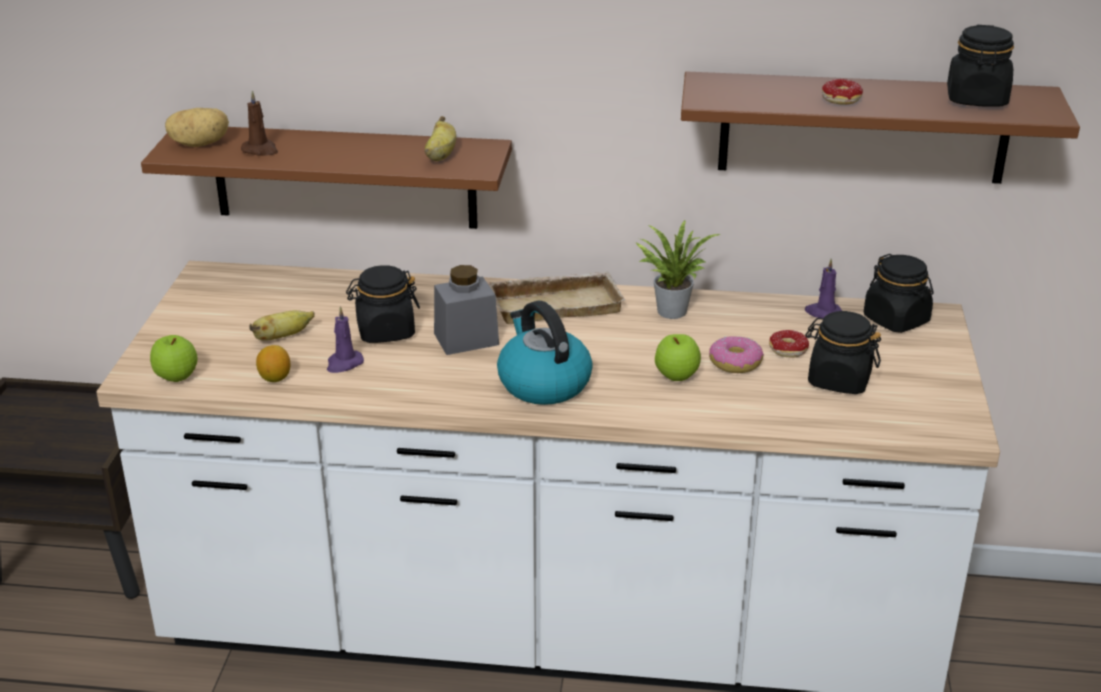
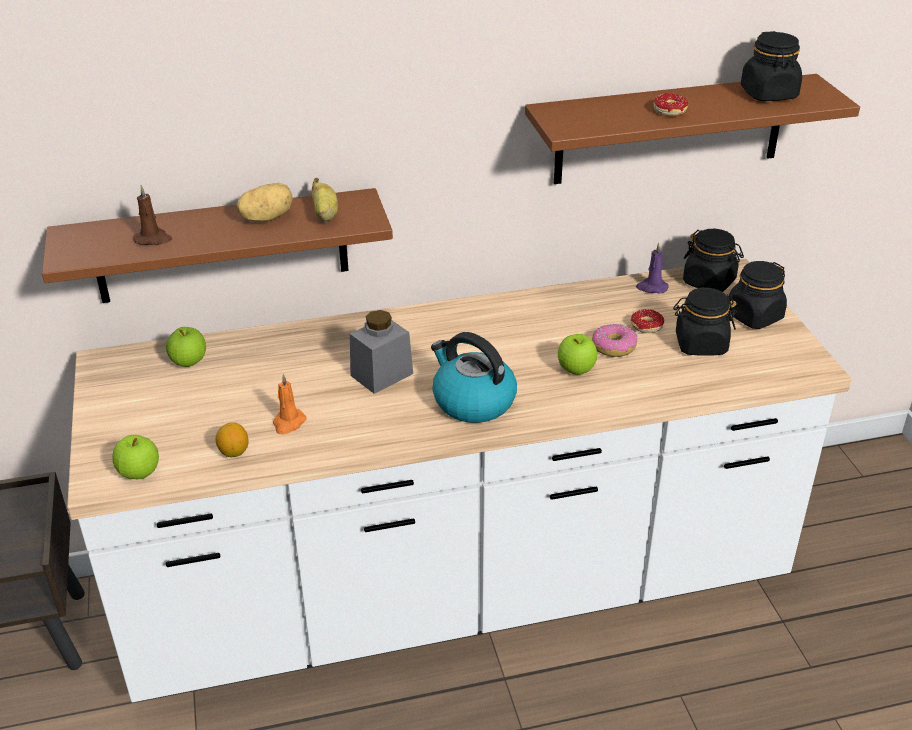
camera: 20 degrees left, 5 degrees up
potato [165,108,229,147] -> potato moved to [236,183,293,222]
banana [249,310,315,341] -> none
purple candle [327,306,364,373] -> orange candle [273,374,306,435]
black jar [346,265,420,343] -> black jar moved to [728,261,787,329]
beige tray [488,271,625,324] -> none
potted plant [635,219,720,319] -> none
none -> apple [166,327,206,367]

